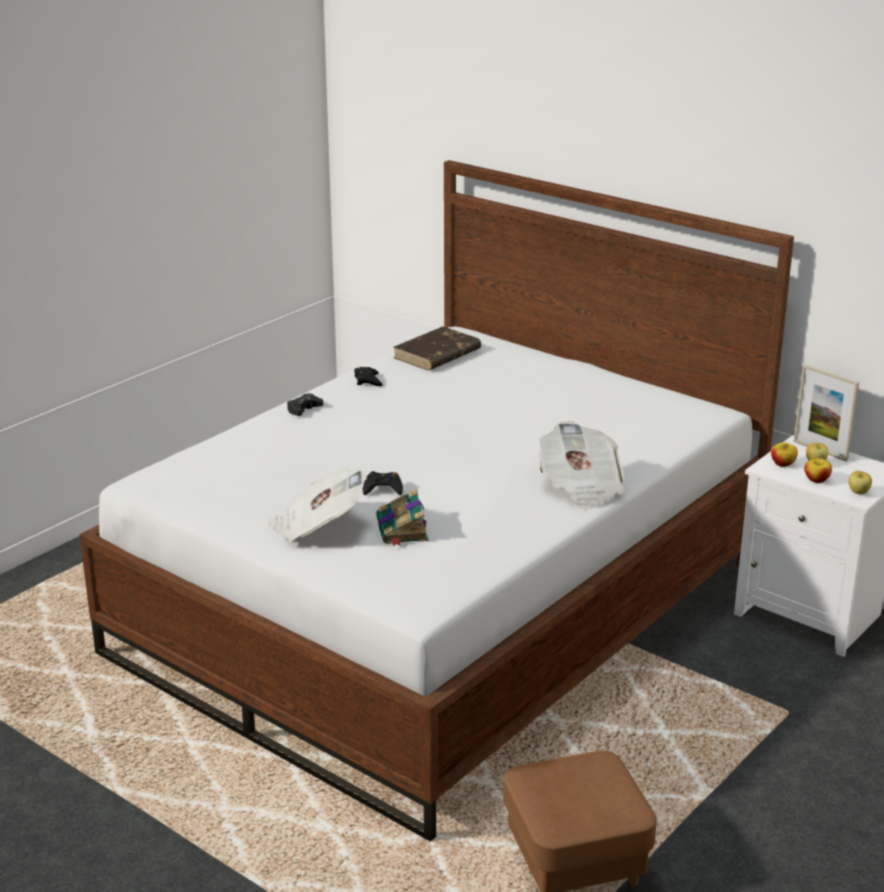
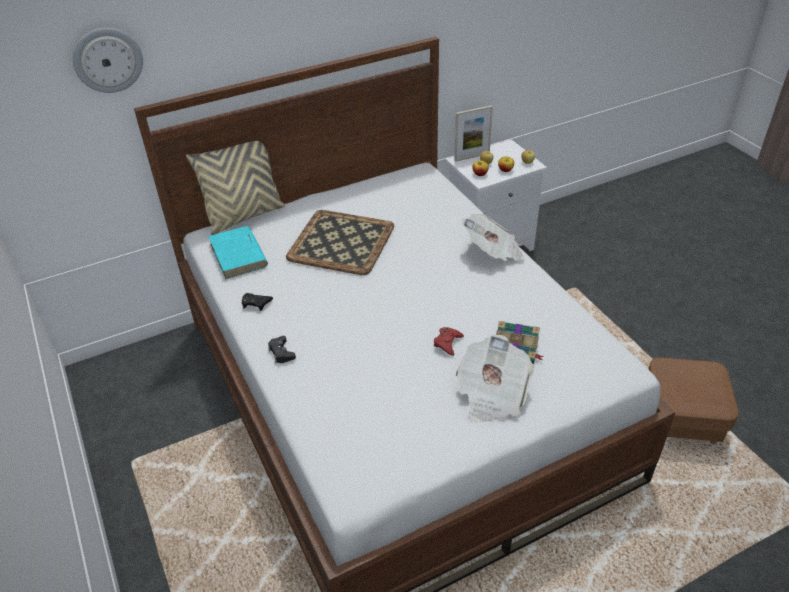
camera: 65 degrees left, 15 degrees up
black game controller [363,471,403,495] -> red game controller [434,327,464,356]
brown book [393,326,481,371] -> turquoise book [208,226,268,279]
none -> wall clock [73,28,143,93]
none -> beige pillow [186,141,285,235]
none -> tray [286,210,394,275]

